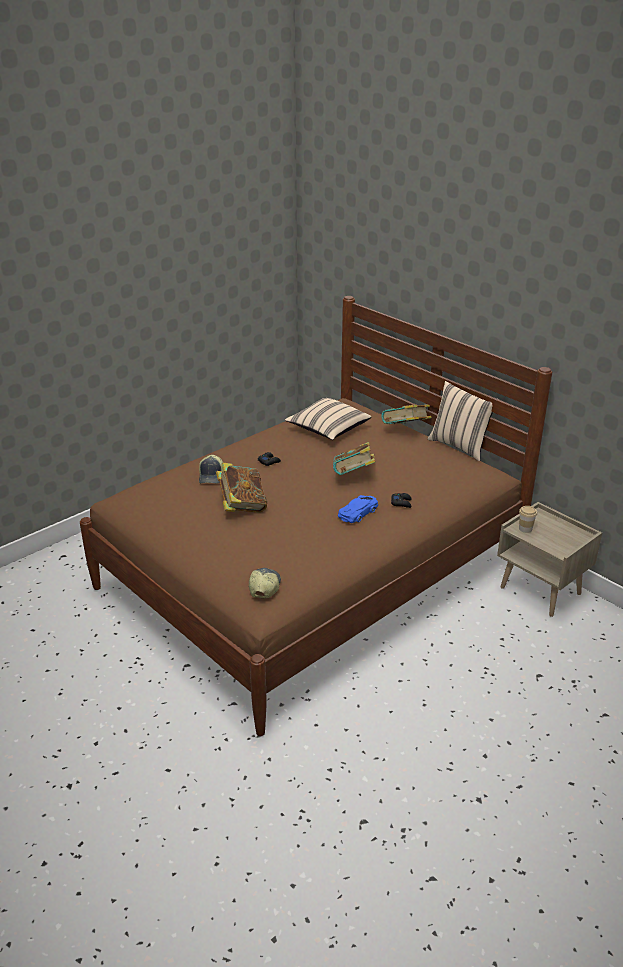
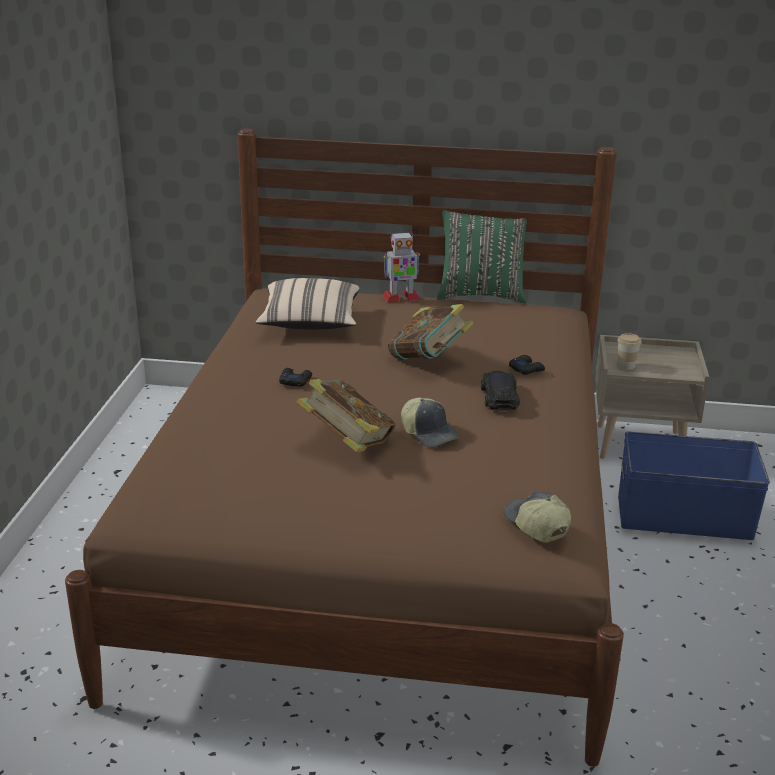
camera: 40 degrees left, 5 degrees down
cap [199,455,223,483] -> cap moved to [401,398,459,448]
blue toy car [338,495,378,523] -> black toy car [481,371,520,411]
book [381,404,432,424] -> toy robot [382,231,421,303]
beige pillow [428,381,493,461] -> green pillow [437,210,527,303]
none -> blue storage box [618,431,770,540]

